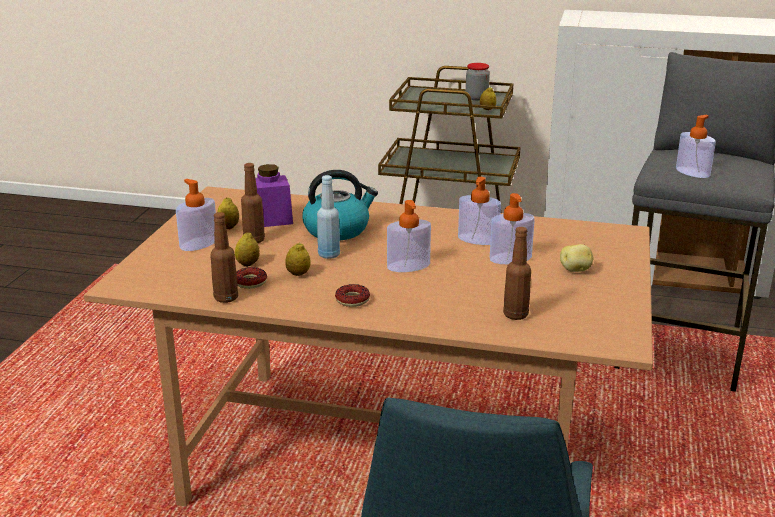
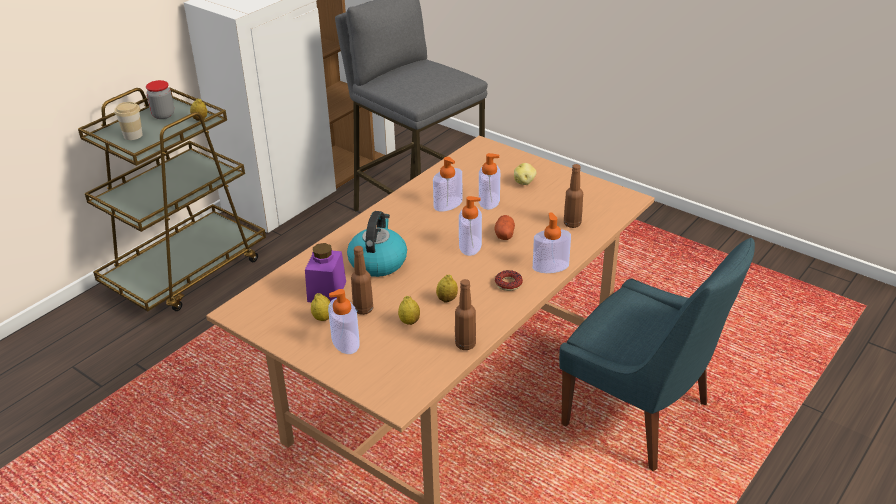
camera: 65 degrees left, 10 degrees up
donut [236,267,267,289] -> none
blue bottle [317,175,340,259] -> none
soap dispenser [676,115,716,178] -> soap dispenser moved to [533,212,571,273]
none -> cup [114,102,143,140]
none -> potato [494,215,515,240]

